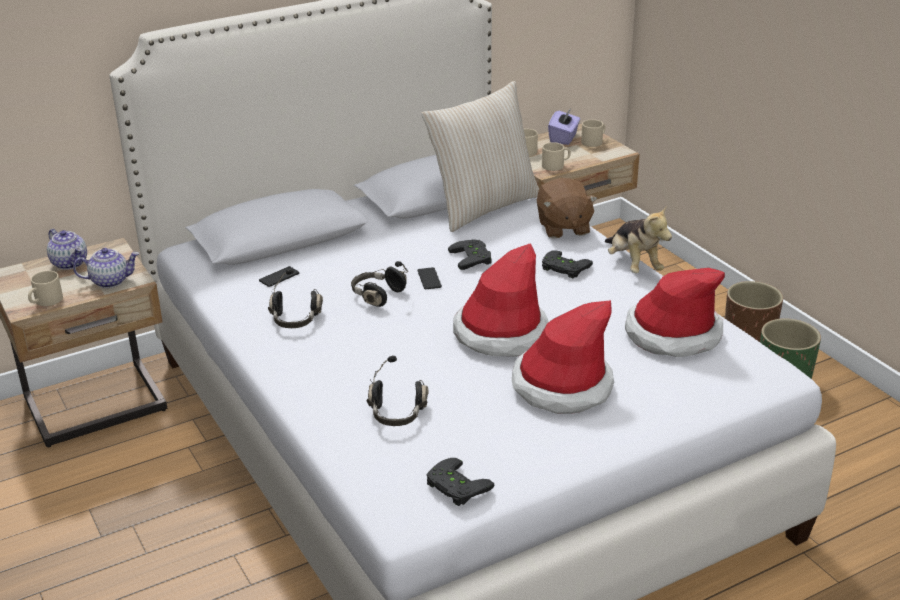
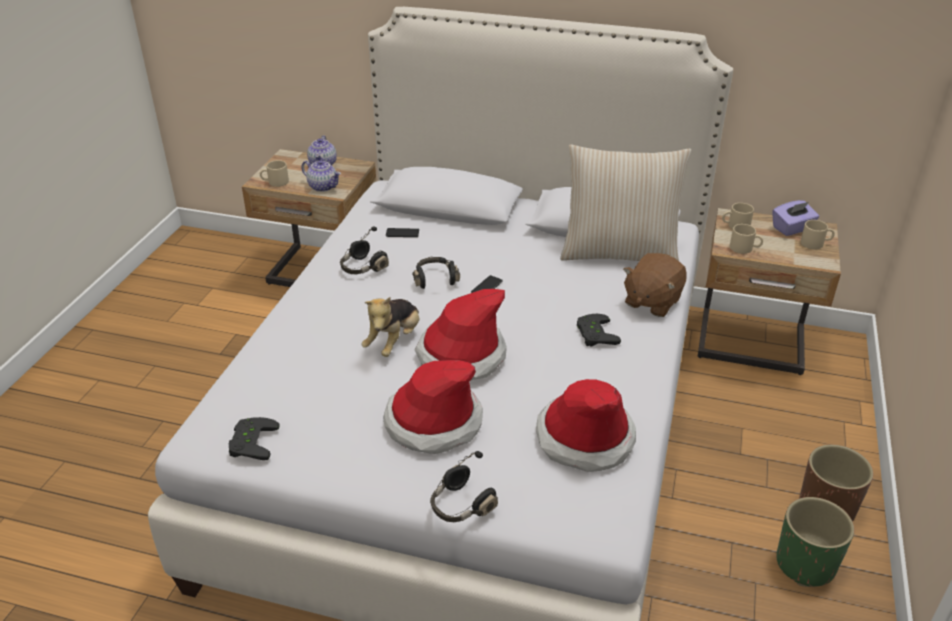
camera: 45 degrees right, 5 degrees up
black headphones [367,356,429,426] -> black headphones moved to [430,451,498,522]
black game controller [448,239,492,270] -> none
plush toy [605,205,672,273] -> plush toy moved to [361,297,419,357]

